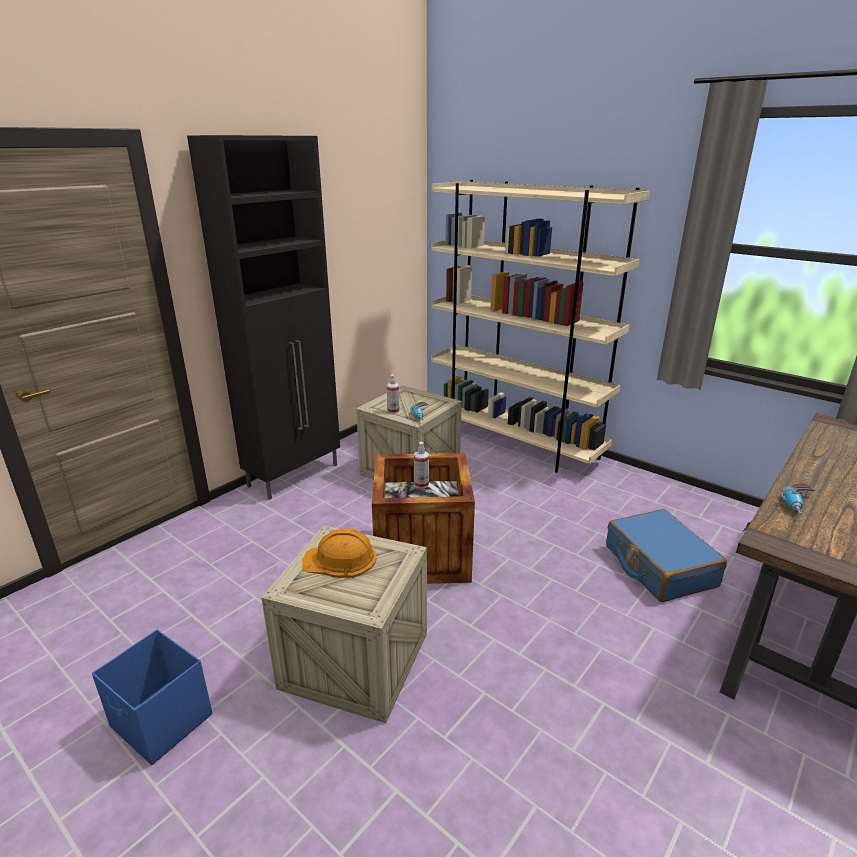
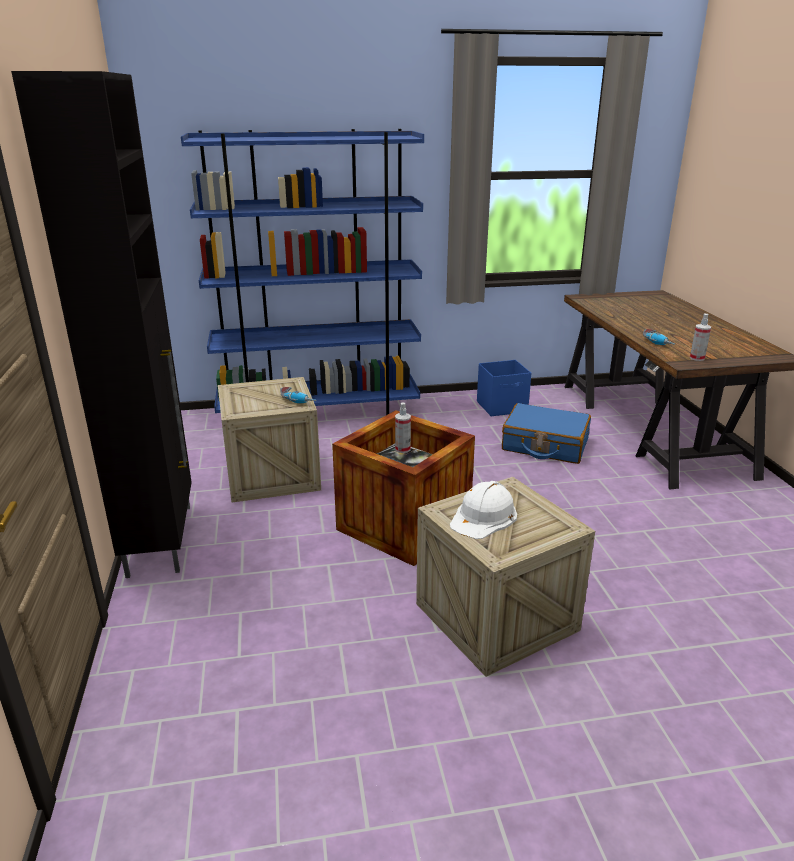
camera: 50 degrees left, 0 degrees up
blue storage box [92,629,212,765] -> blue storage box moved to [477,360,531,416]
orange hard hat [302,529,377,578] -> white hard hat [450,481,517,539]
spray bottle [387,374,400,414] -> spray bottle moved to [690,314,711,361]
beige bookcase [431,180,650,473] -> blue bookcase [181,129,424,415]

